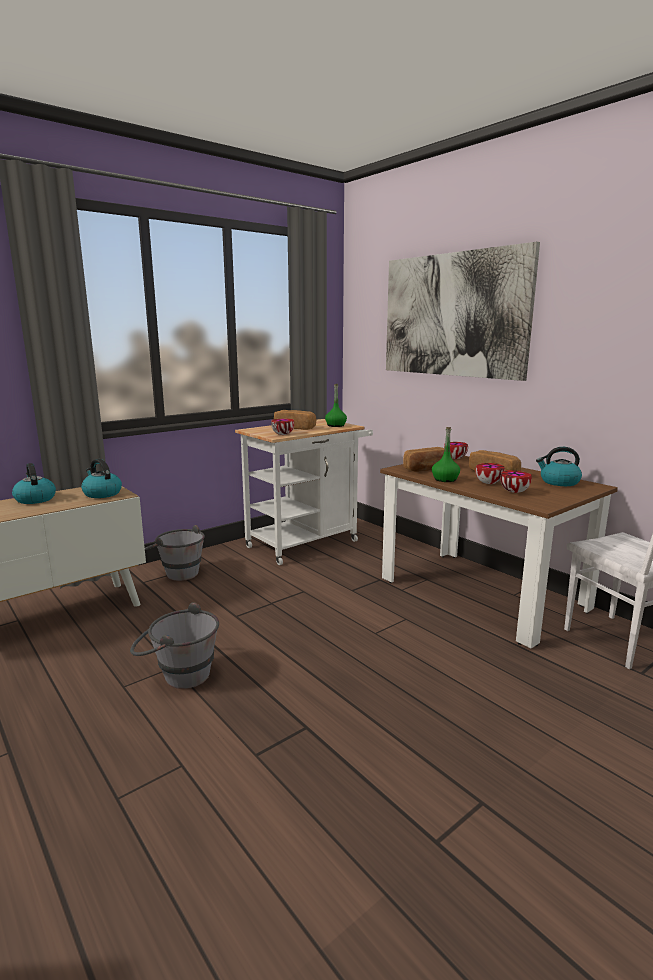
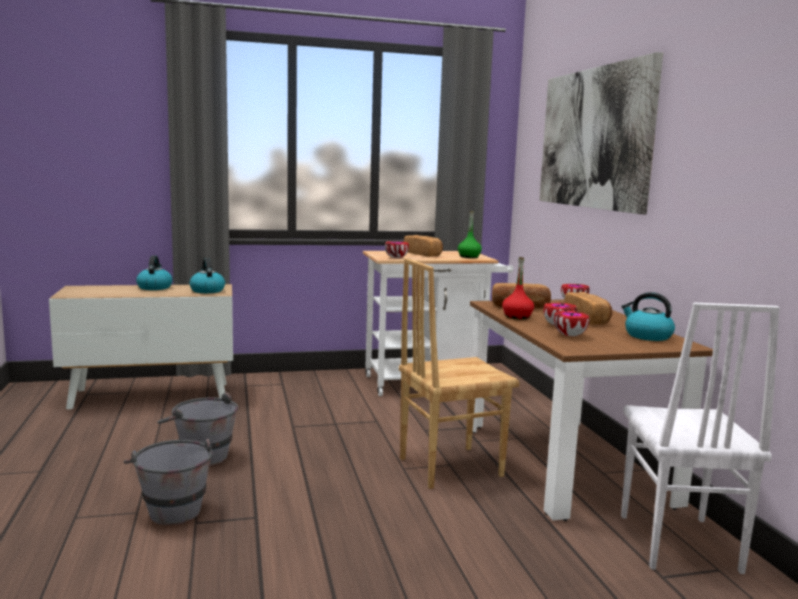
camera: 25 degrees right, 5 degrees down
grey bucket [145,525,205,581] -> grey bucket moved to [124,439,213,525]
green bottle [432,427,460,482] -> red bottle [502,257,534,319]
none -> brown chair [399,258,520,489]

